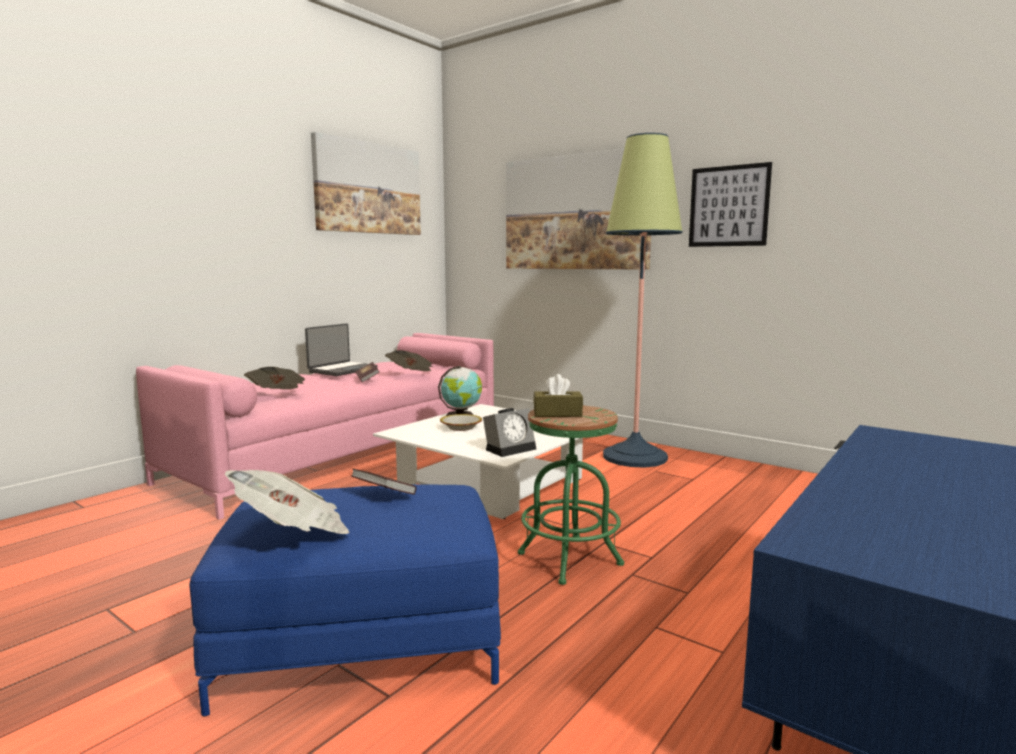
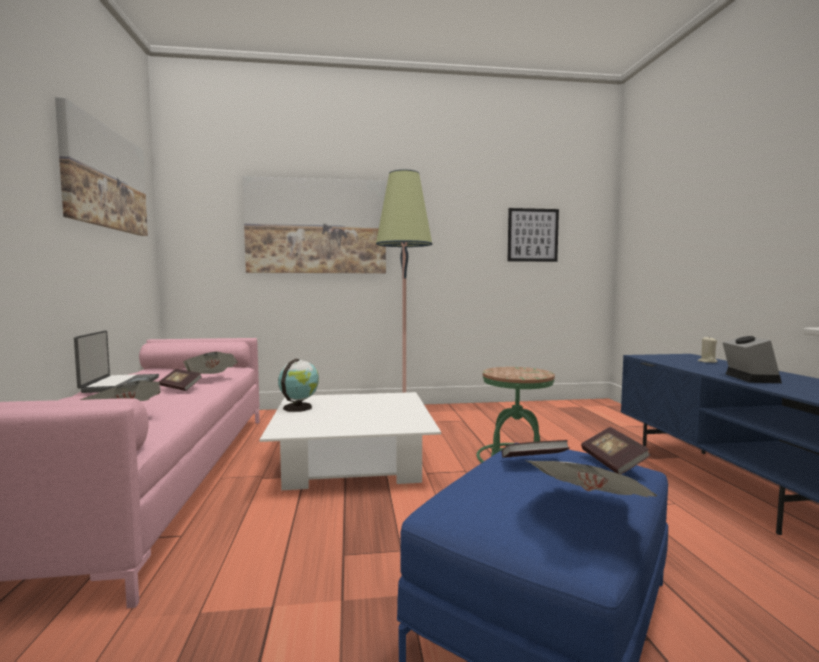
camera: 45 degrees left, 5 degrees down
bowl [440,414,482,431] -> none
alarm clock [483,408,536,457] -> alarm clock moved to [722,336,782,383]
brown tissue box [533,374,583,417] -> none
picture [689,162,772,247] -> picture moved to [508,208,559,262]
none -> book [581,427,650,474]
none -> beige candle [698,336,718,363]

